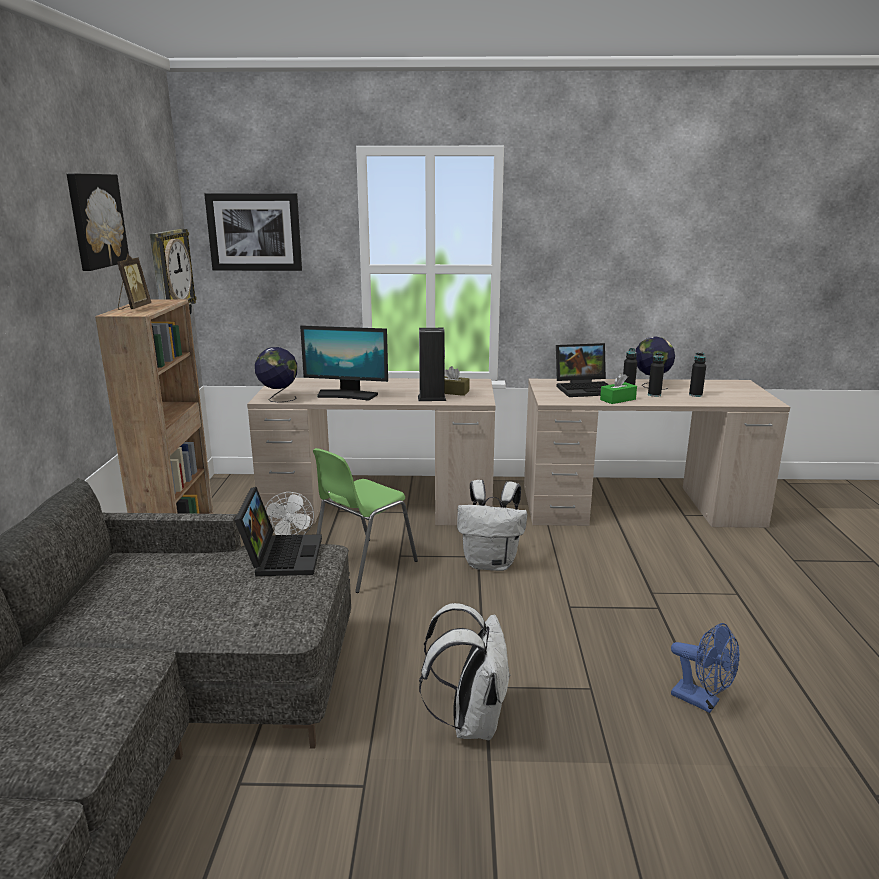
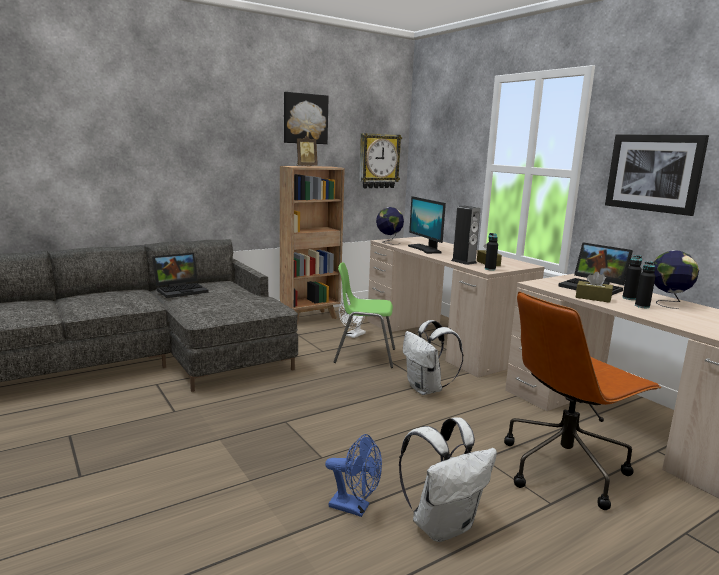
camera: 55 degrees right, 5 degrees down
picture [204,193,302,271] -> picture moved to [605,134,709,216]
laptop [234,487,322,576] -> laptop moved to [152,253,209,298]
white backpack [419,603,510,740] -> white backpack moved to [399,417,497,542]
green tissue box [600,373,637,404] -> brown tissue box [576,272,613,303]
blue fan [671,623,740,713] -> blue fan turned 75 degrees counterclockwise [325,434,382,517]
black bottle [689,353,706,397] -> black bottle moved to [485,233,498,270]
none -> brown office chair [504,291,662,510]

